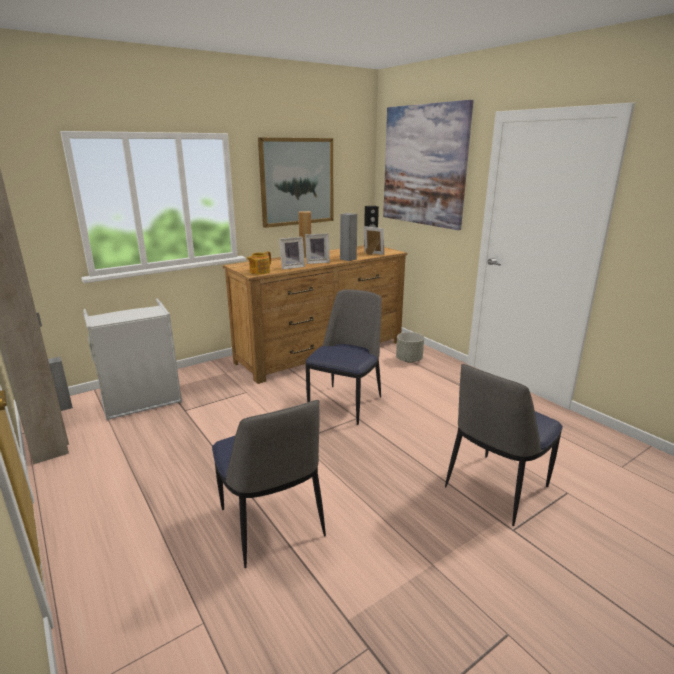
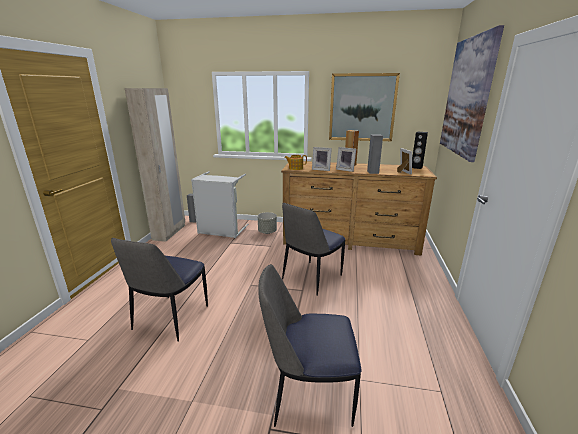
camera: 45 degrees right, 0 degrees up
chair [306,289,382,425] -> chair turned 150 degrees clockwise [282,203,345,296]
grey planter [396,332,424,363] -> grey planter moved to [258,212,277,234]

